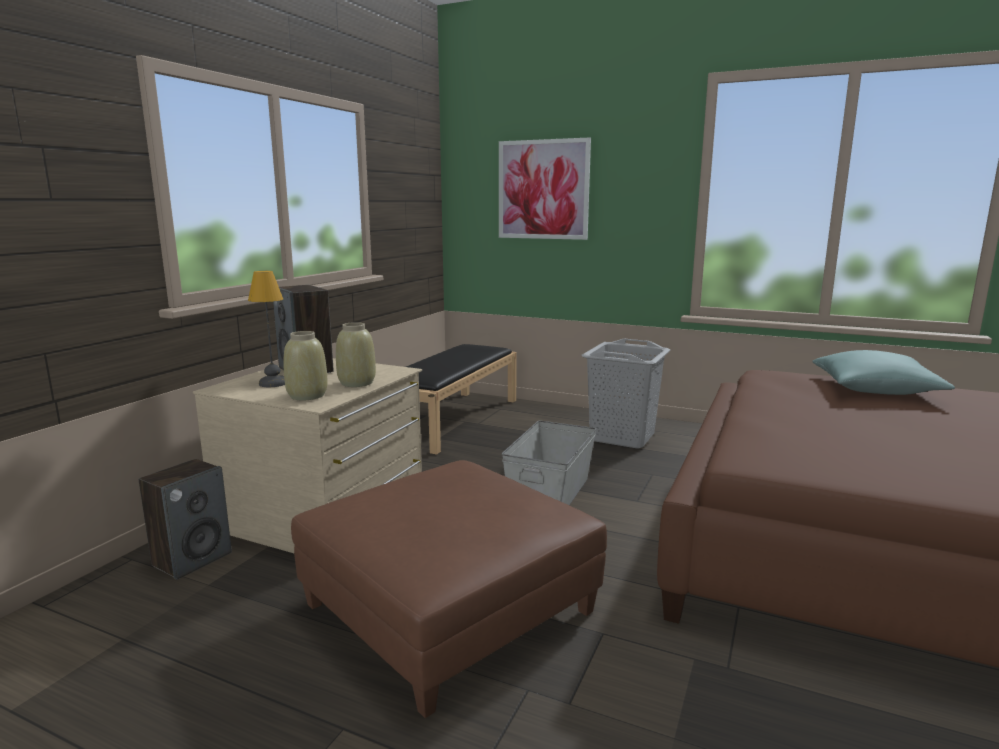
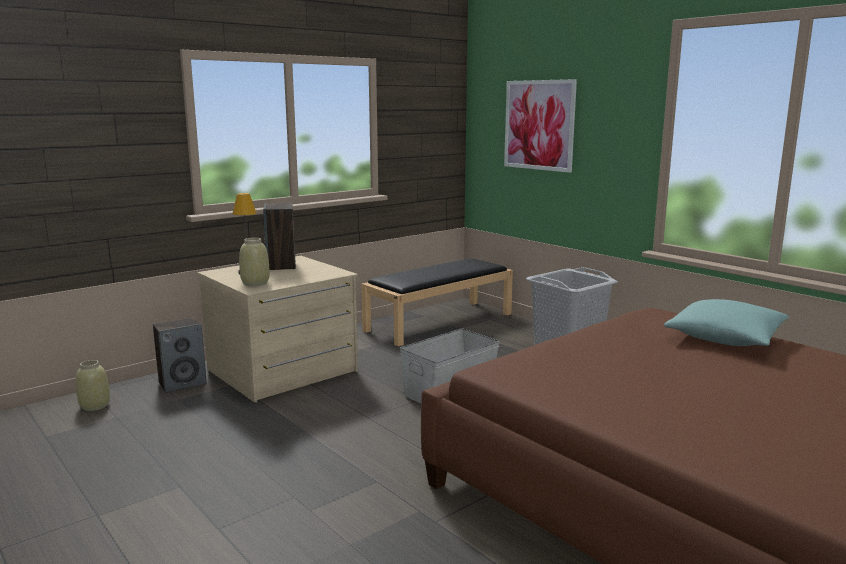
camera: 25 degrees right, 0 degrees up
brown ottoman [291,460,607,718] -> none
beige vase [336,322,376,387] -> beige vase moved to [76,360,110,411]

